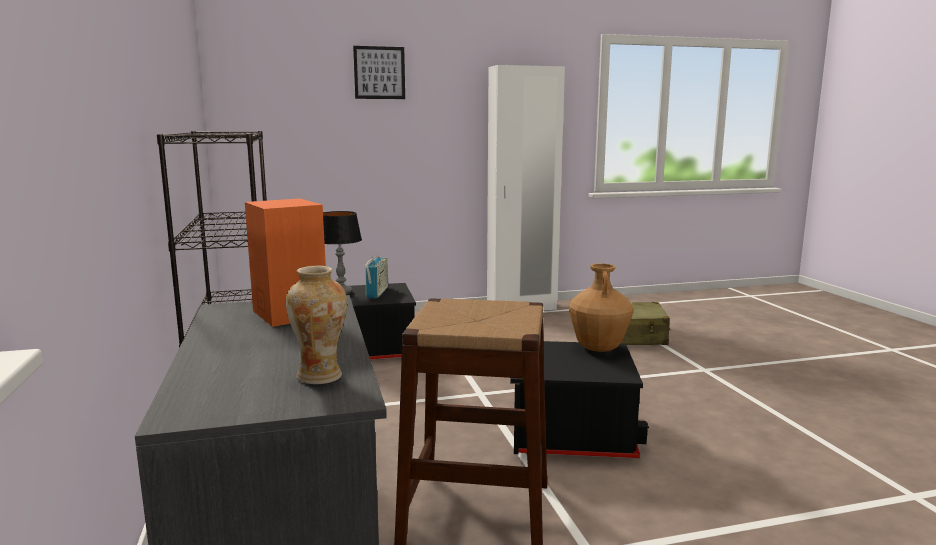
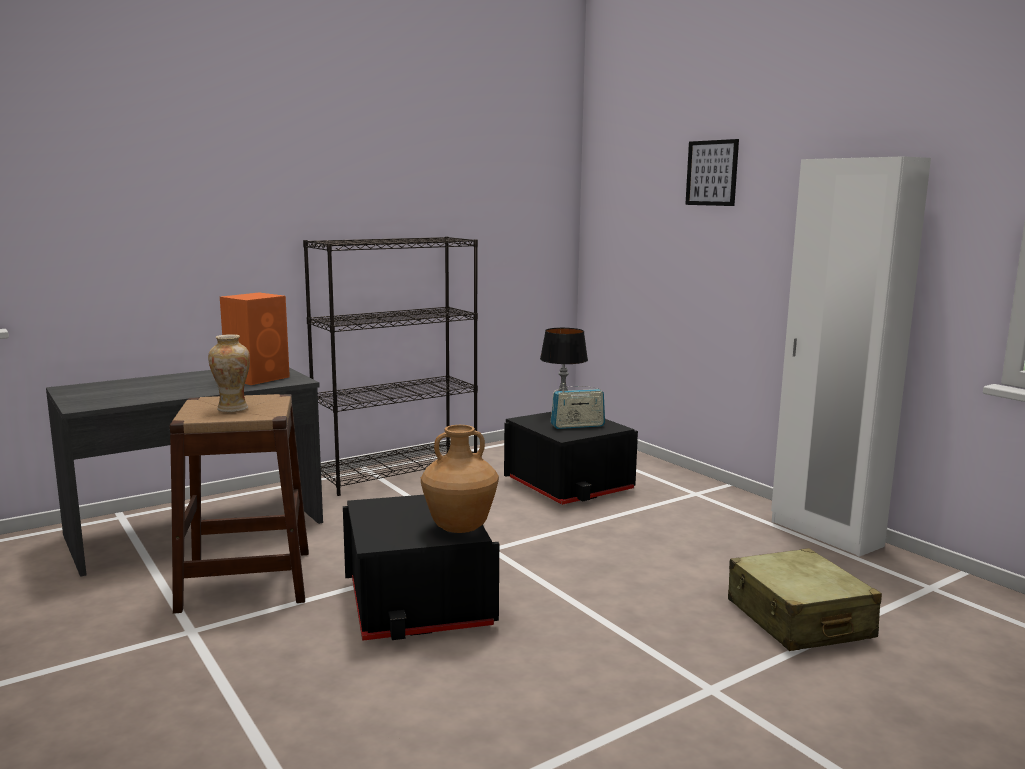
camera: 70 degrees right, 0 degrees up
vase [286,266,347,384] -> vase moved to [208,334,250,412]

